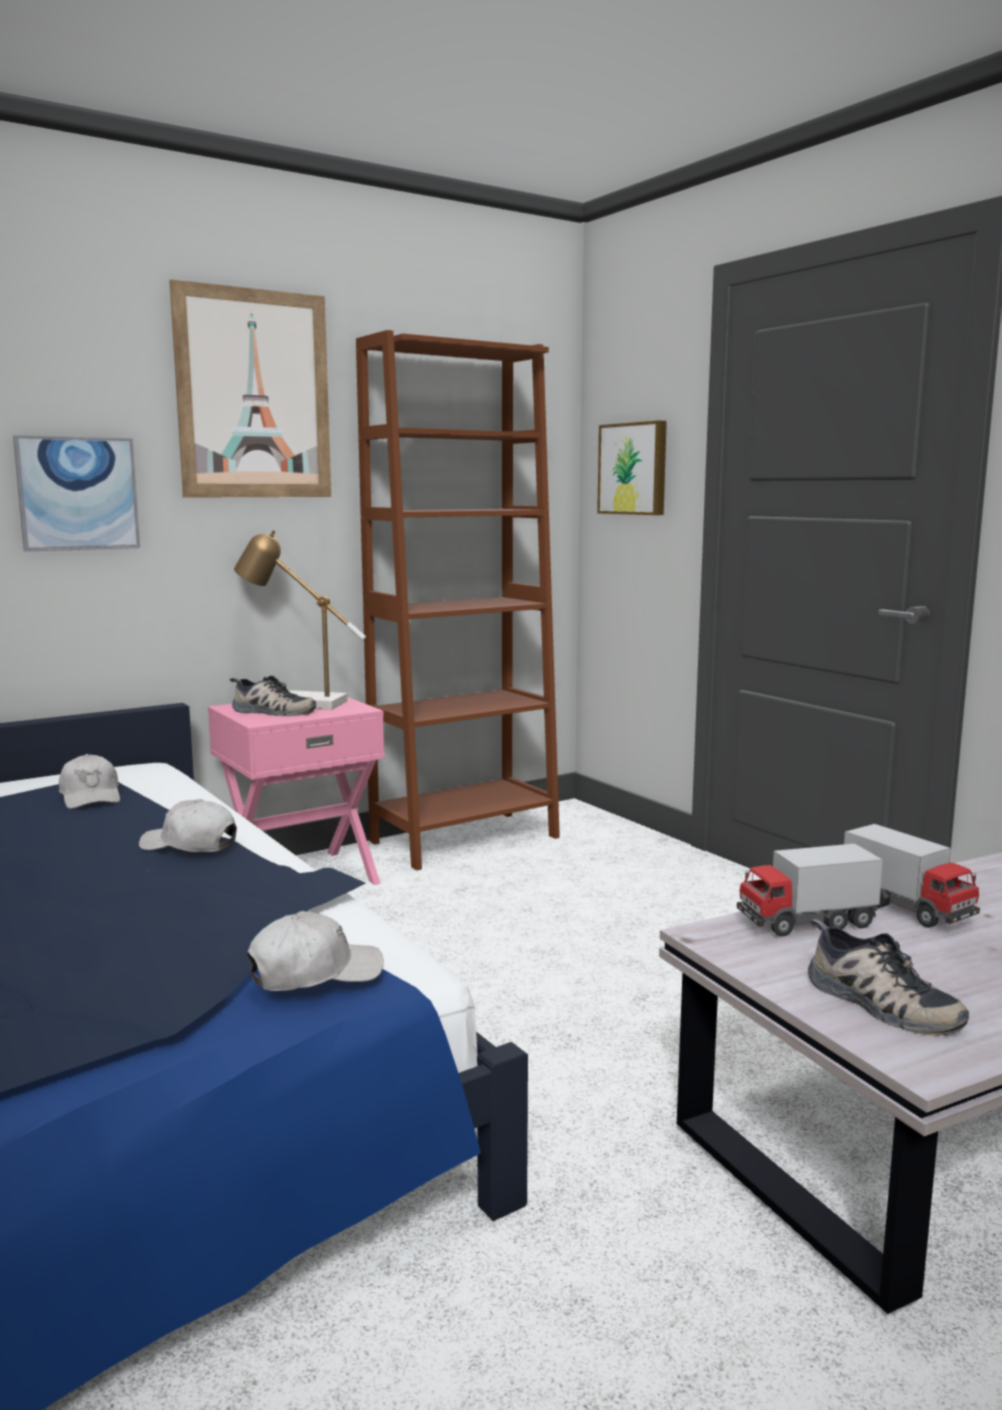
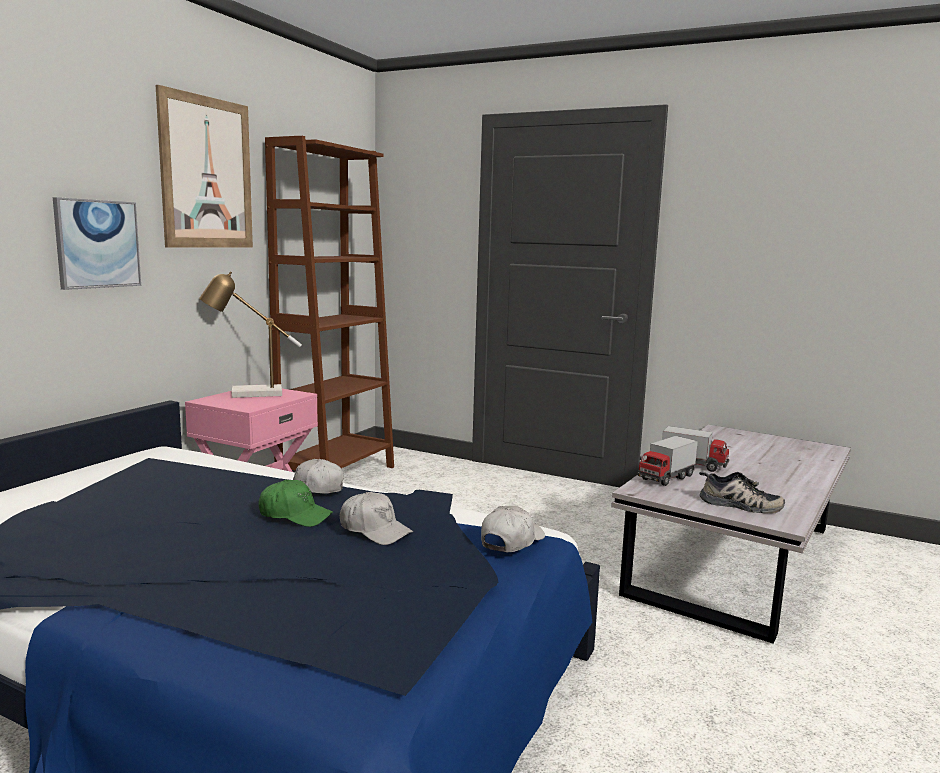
camera: 30 degrees left, 0 degrees up
white cap [59,754,120,809] -> white cap moved to [340,492,413,545]
shoe [230,675,316,716] -> none
picture [597,420,667,515] -> none
none -> green cap [259,480,333,527]

